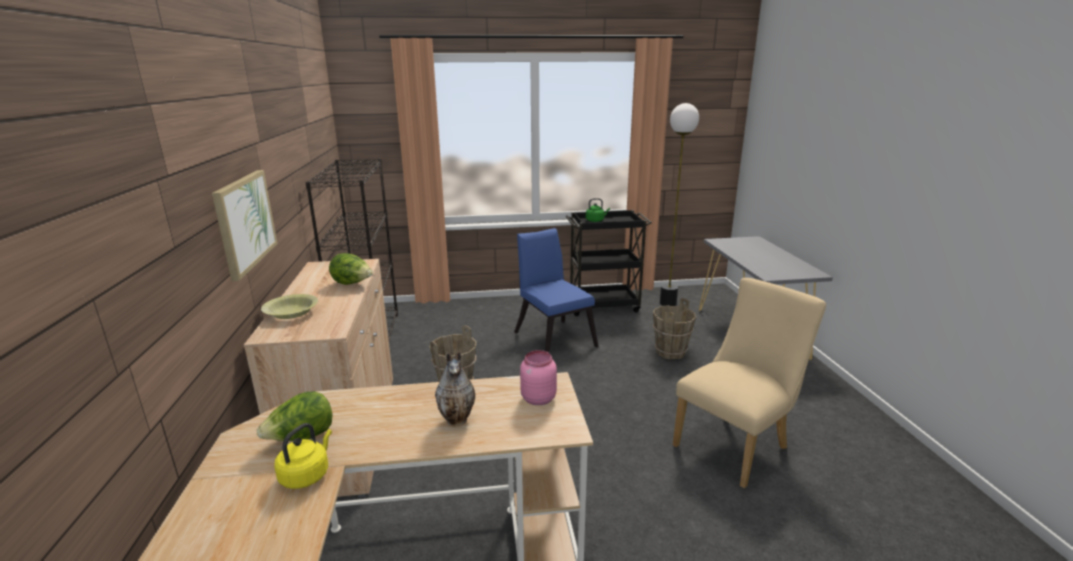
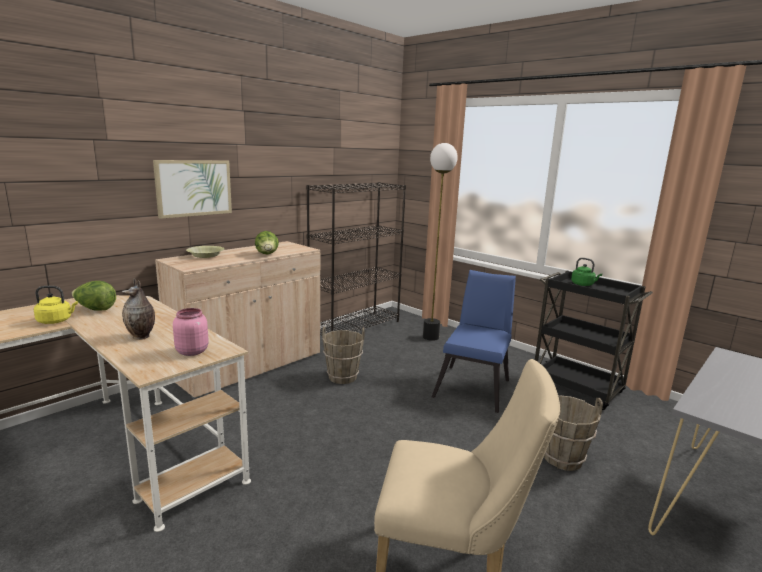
camera: 50 degrees right, 5 degrees down
floor lamp [660,103,699,306] -> floor lamp moved to [423,143,458,341]

